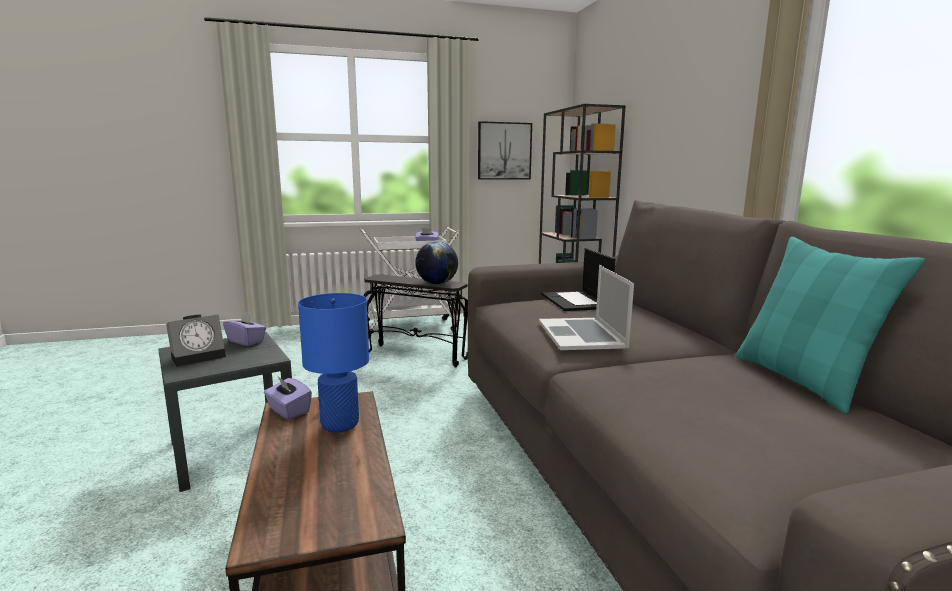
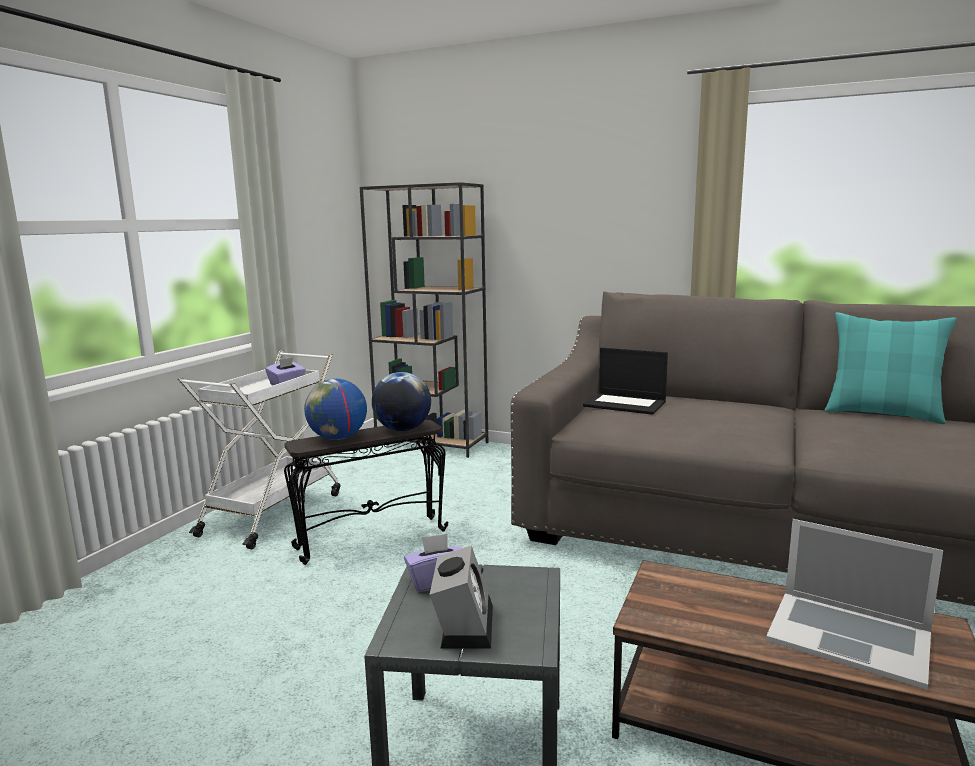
camera: 50 degrees left, 0 degrees up
purple tissue box [264,377,312,420] -> none
blue table lamp [298,293,369,433] -> none
picture [478,121,532,179] -> none
laptop [539,265,634,350] -> laptop moved to [766,519,943,690]
none -> globe [304,379,367,440]

